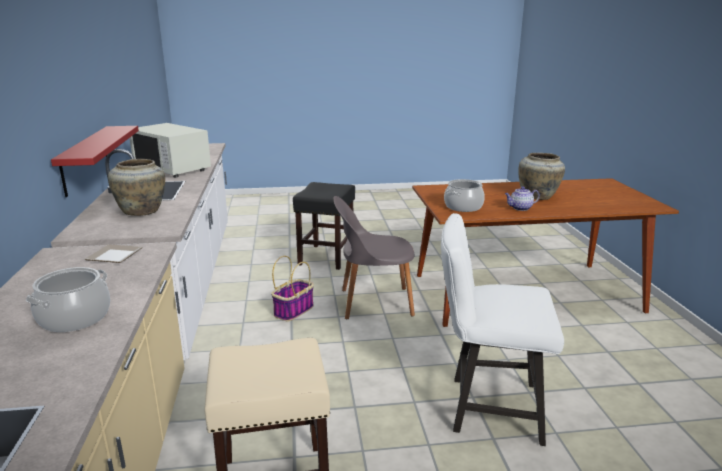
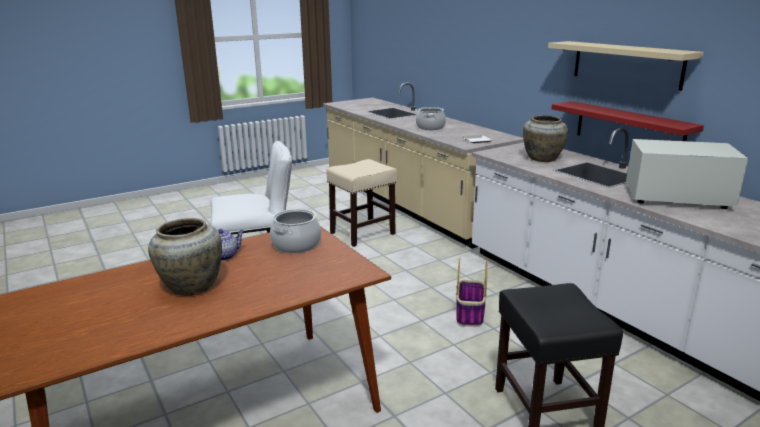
camera: 155 degrees right, 0 degrees up
grey chair [334,196,415,319] -> none
none -> beige shelf [548,41,704,91]

